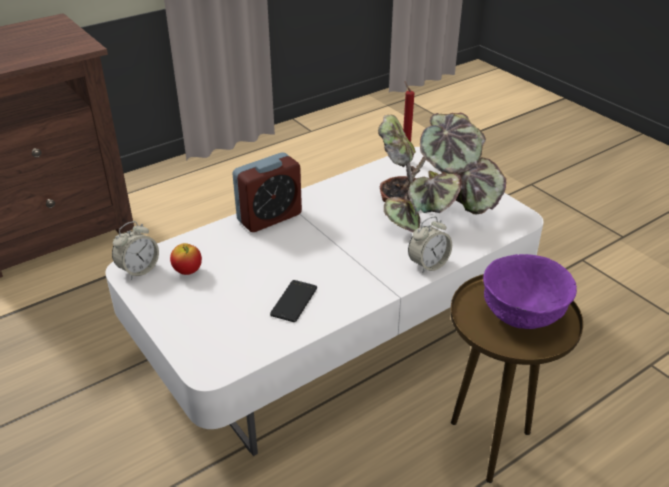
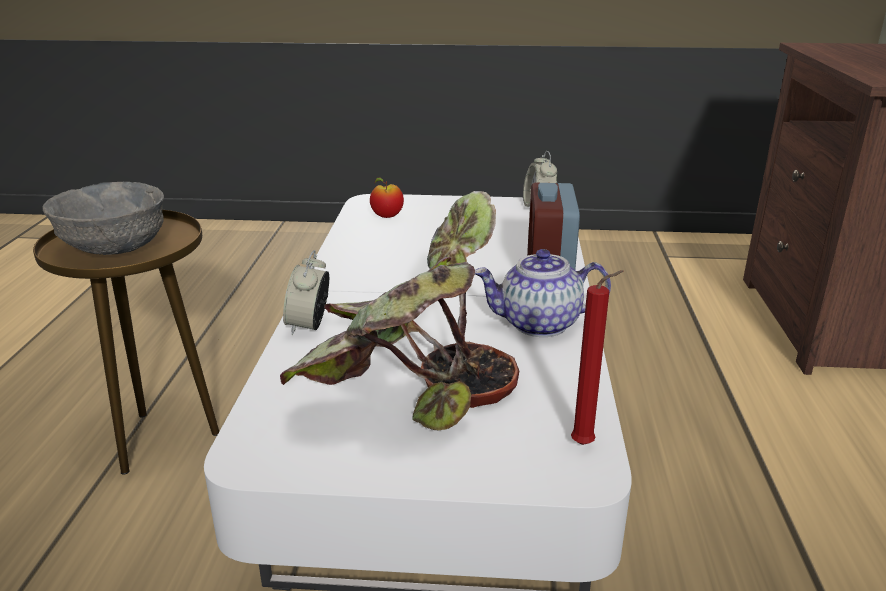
camera: 130 degrees right, 10 degrees down
apple [170,243,202,275] -> apple moved to [370,178,404,218]
phone [270,280,317,322] -> none
purple bowl [483,254,577,329] -> grey bowl [42,182,164,255]
none -> teapot [475,249,611,337]

